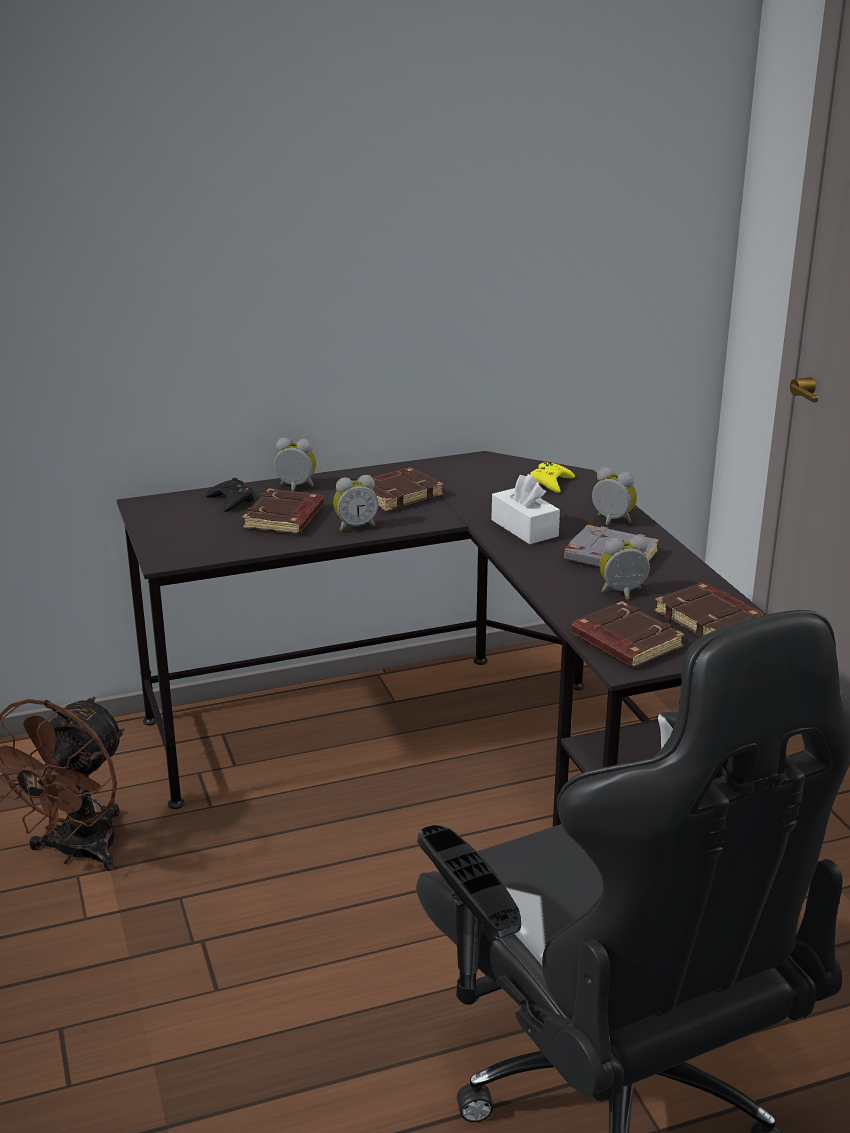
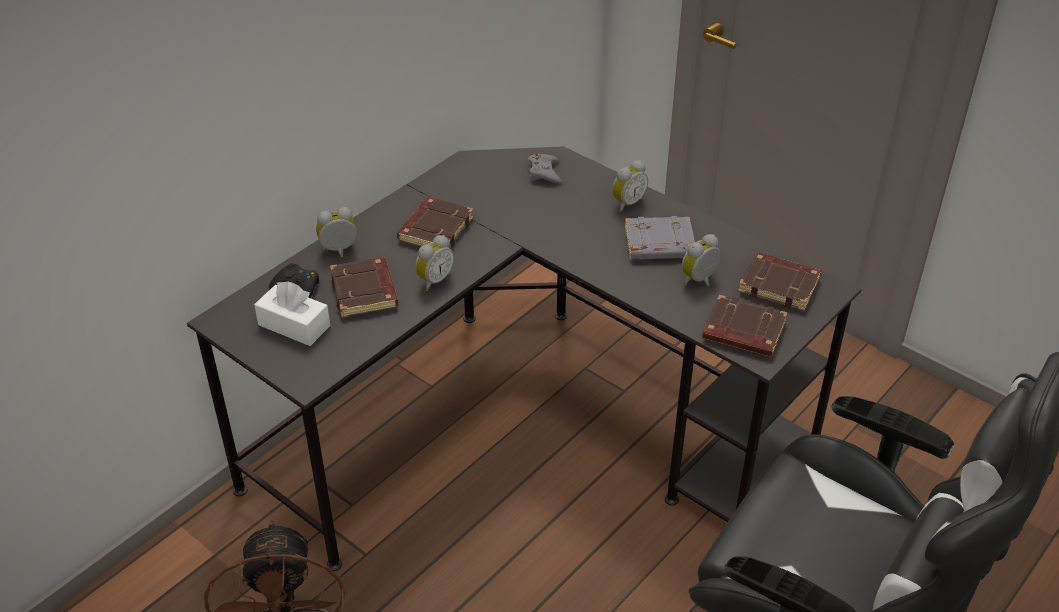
camera: 30 degrees left, 15 degrees up
white tissue box [491,474,560,544] -> white tissue box moved to [254,281,330,346]
yellow game controller [530,462,575,493] -> grey game controller [528,154,562,184]
alarm clock [592,467,637,526] -> alarm clock turned 135 degrees clockwise [612,160,648,212]

